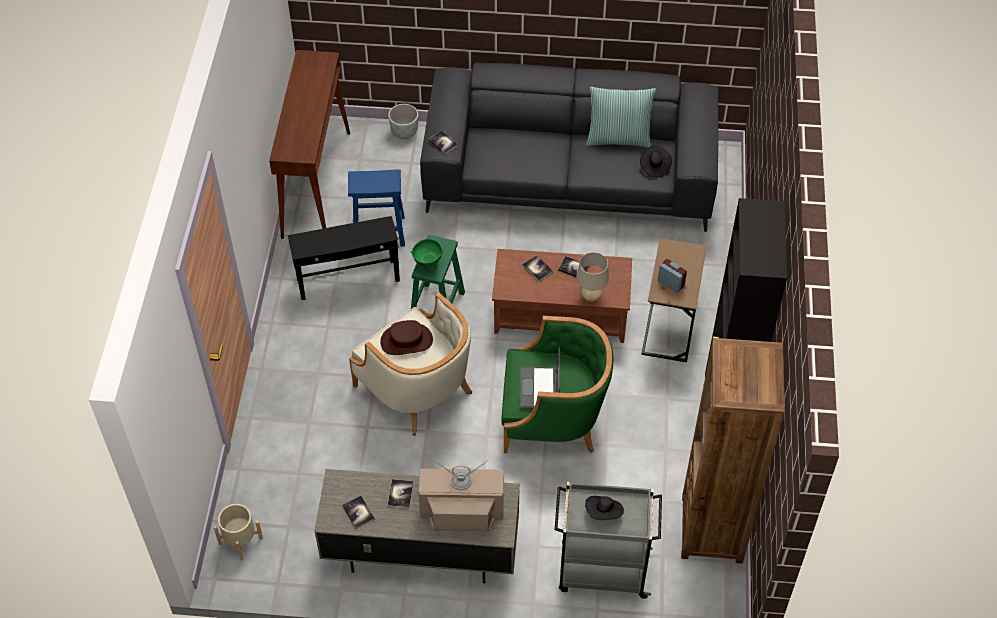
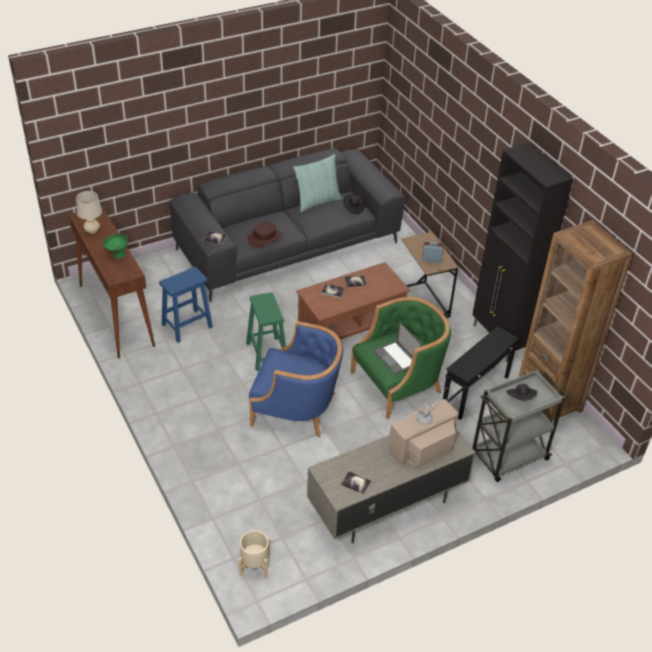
camera: 35 degrees left, 10 degrees down
black side table [288,216,400,300] -> black side table moved to [443,326,519,420]
beige armchair [349,292,472,436] -> blue armchair [249,321,343,437]
brown hat [380,320,433,355] -> brown hat moved to [247,222,282,248]
grey planter [388,104,418,139] -> none
book [388,479,413,509] -> none
green bowl [410,239,443,271] -> green bowl moved to [103,234,128,259]
beige table lamp [576,252,609,302] -> beige table lamp moved to [76,191,102,234]

